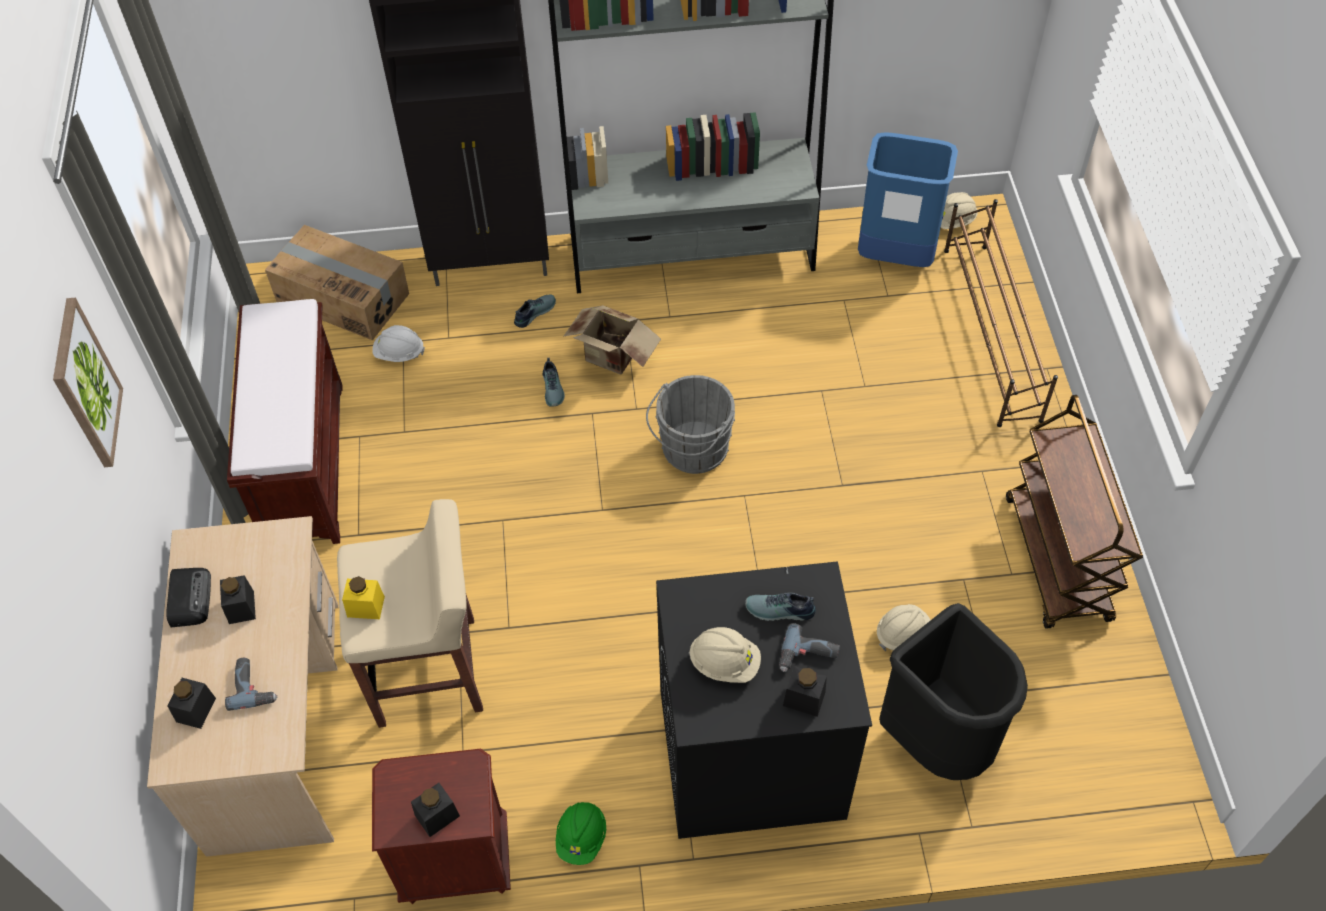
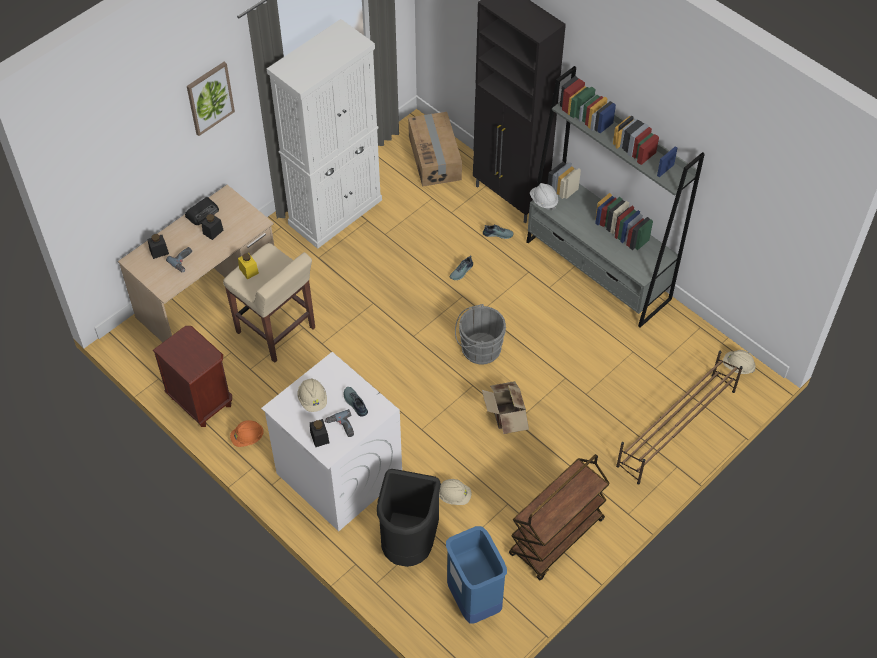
camera: 50 degrees right, 0 degrees up
brown bench [227,299,343,544] -> white cabinet [267,19,382,249]
white hard hat [372,325,425,362] -> white hard hat moved to [530,183,558,210]
black jar [411,783,460,837] -> none
green hard hat [556,802,606,865] -> orange hard hat [230,420,264,447]
cardboard box [564,305,661,375] -> cardboard box moved to [482,381,529,434]
black washing machine [656,561,872,839] -> white washing machine [261,352,402,531]
blue trash can [858,132,958,267] -> blue trash can moved to [446,526,507,624]

